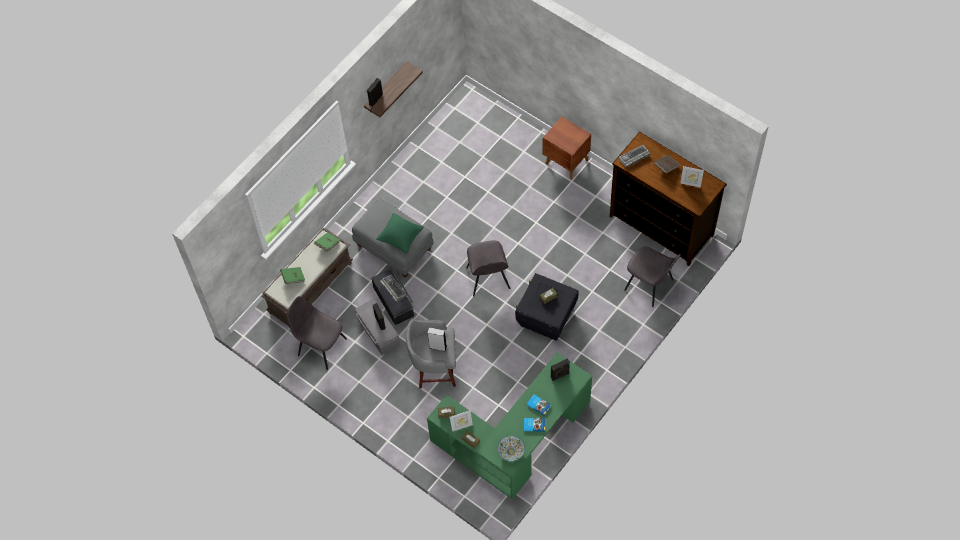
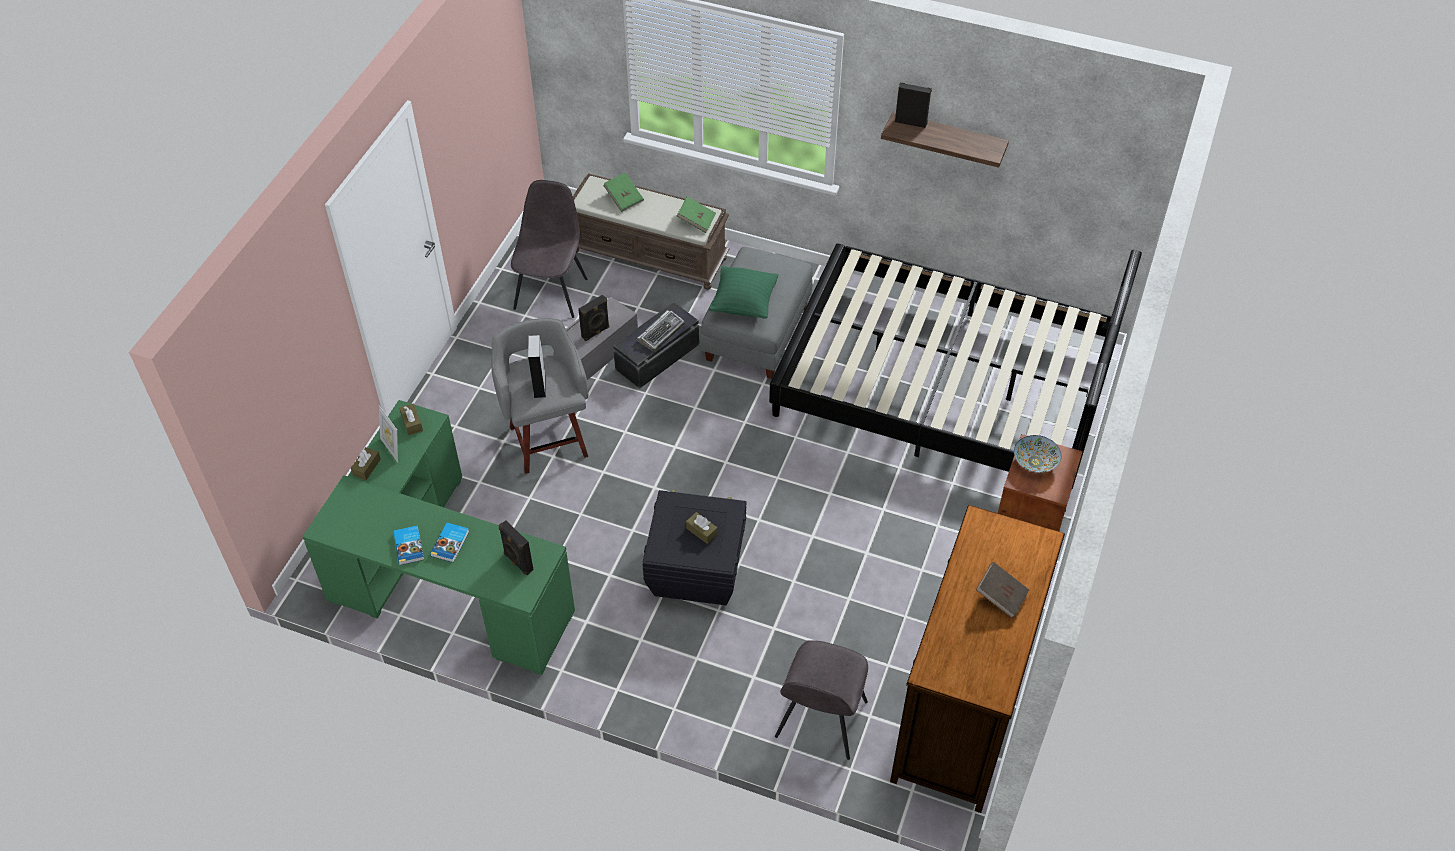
camera: 70 degrees right, 10 degrees down
grey chair [466,241,510,297] -> none
bowl [497,436,525,461] -> bowl moved to [1014,435,1061,473]
keyboard [619,145,650,167] -> none
picture frame [680,166,704,188] -> none
none -> black bed [769,244,1142,489]

